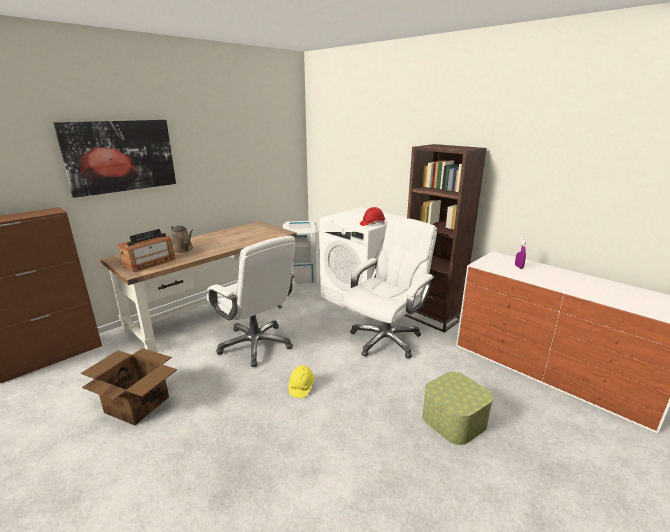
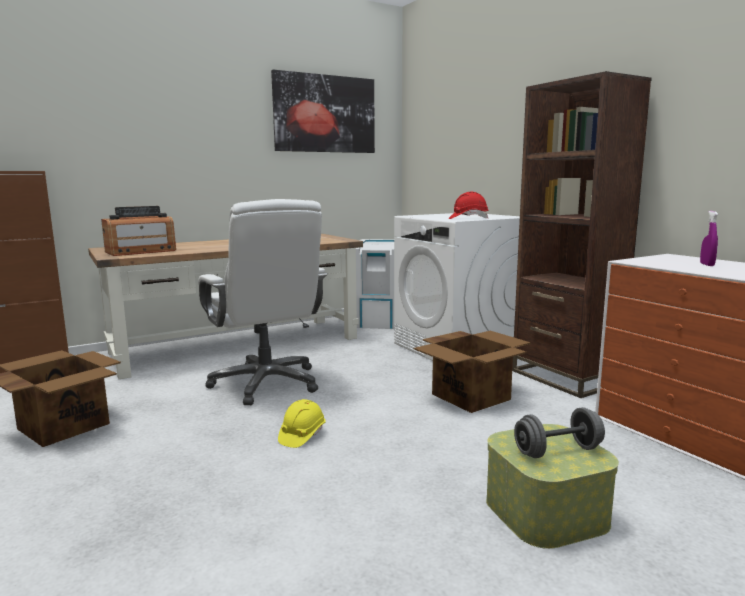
camera: 15 degrees right, 10 degrees down
picture [53,120,176,198] -> picture moved to [271,70,375,153]
brown watering can [171,225,193,253] -> none
white office chair [343,217,437,359] -> cardboard box [414,331,531,413]
none -> grey dumbbell [514,407,605,458]

